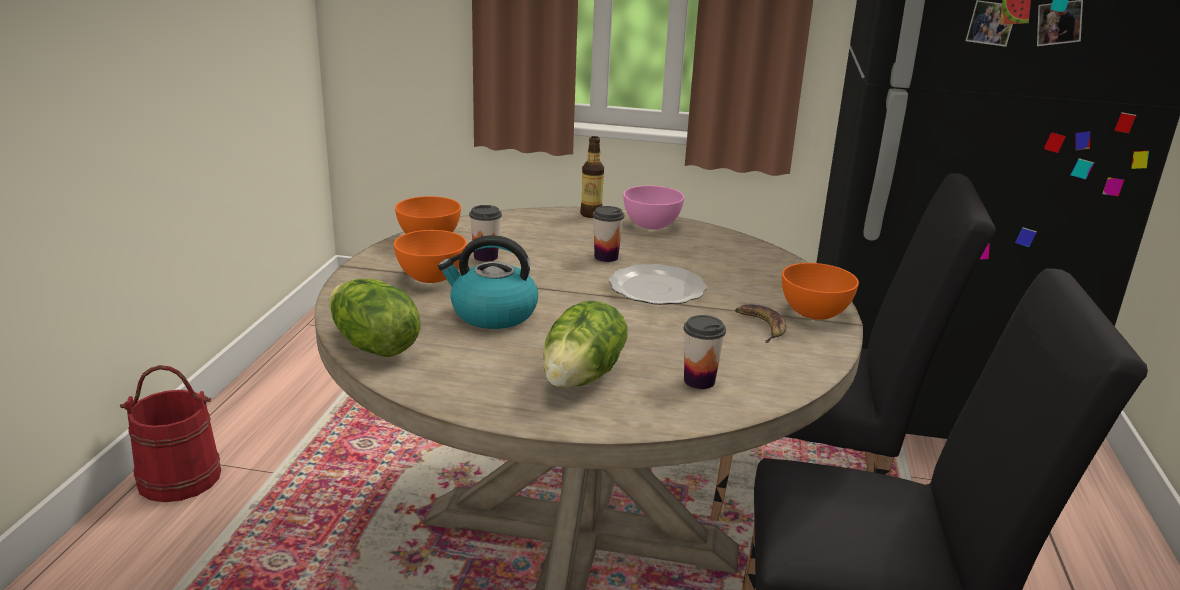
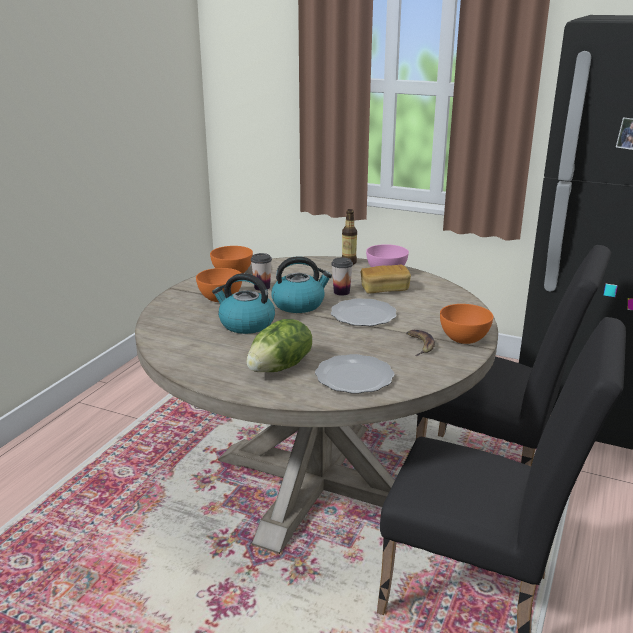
camera: 15 degrees right, 0 degrees up
red bucket [120,365,221,502] -> none
lettuce [328,279,420,357] -> none
cup [684,315,726,389] -> plate [315,354,394,394]
none -> kettle [271,257,332,313]
none -> bread [361,265,411,293]

